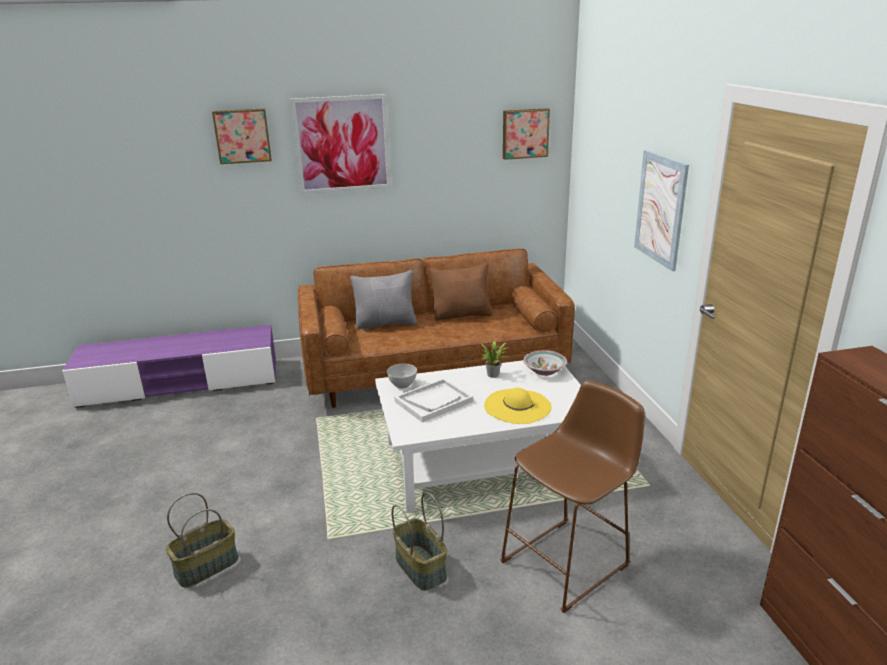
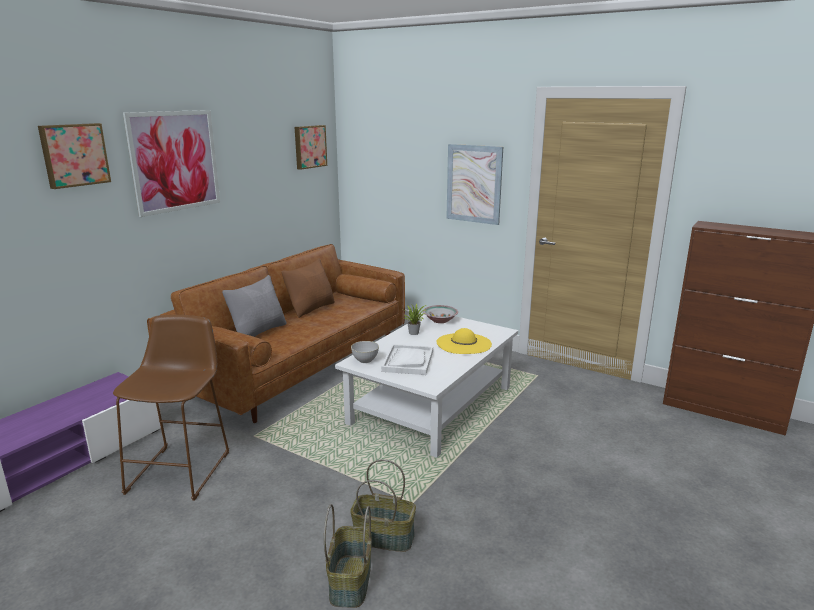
camera: 45 degrees left, 5 degrees down
basket [392,492,447,591] -> basket moved to [350,459,416,552]
brown stool [500,380,645,613] -> brown stool moved to [113,315,229,501]

